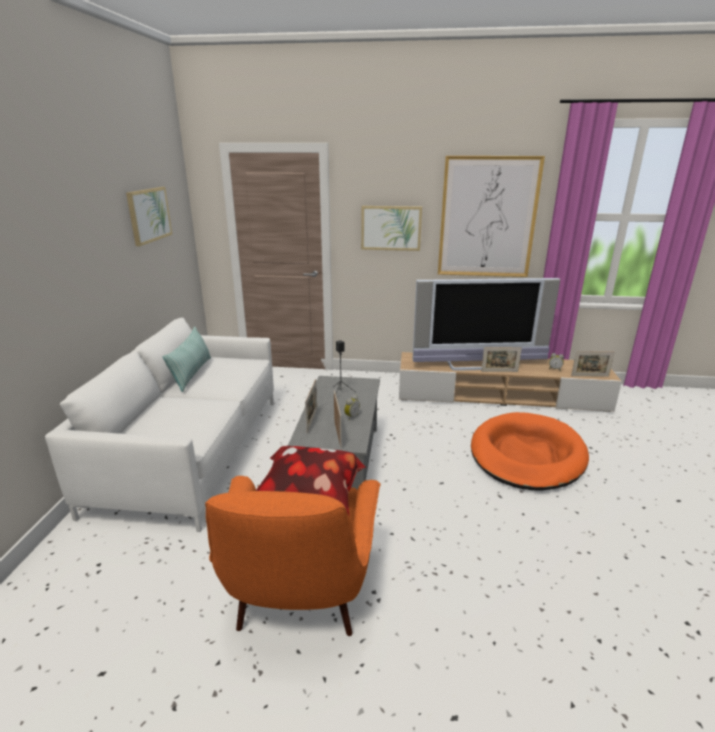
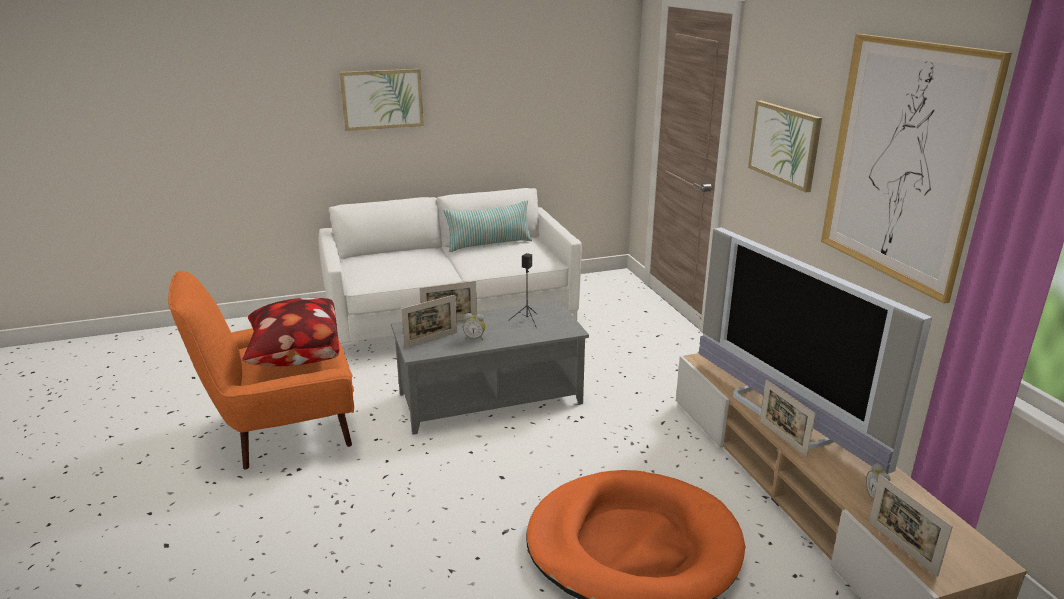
camera: 65 degrees right, 0 degrees up
picture [126,187,172,246] -> picture moved to [339,69,424,131]

